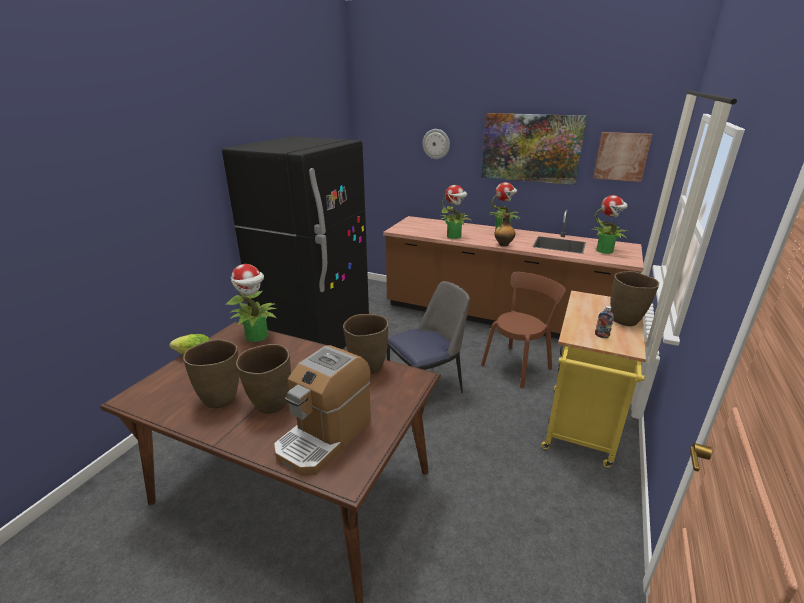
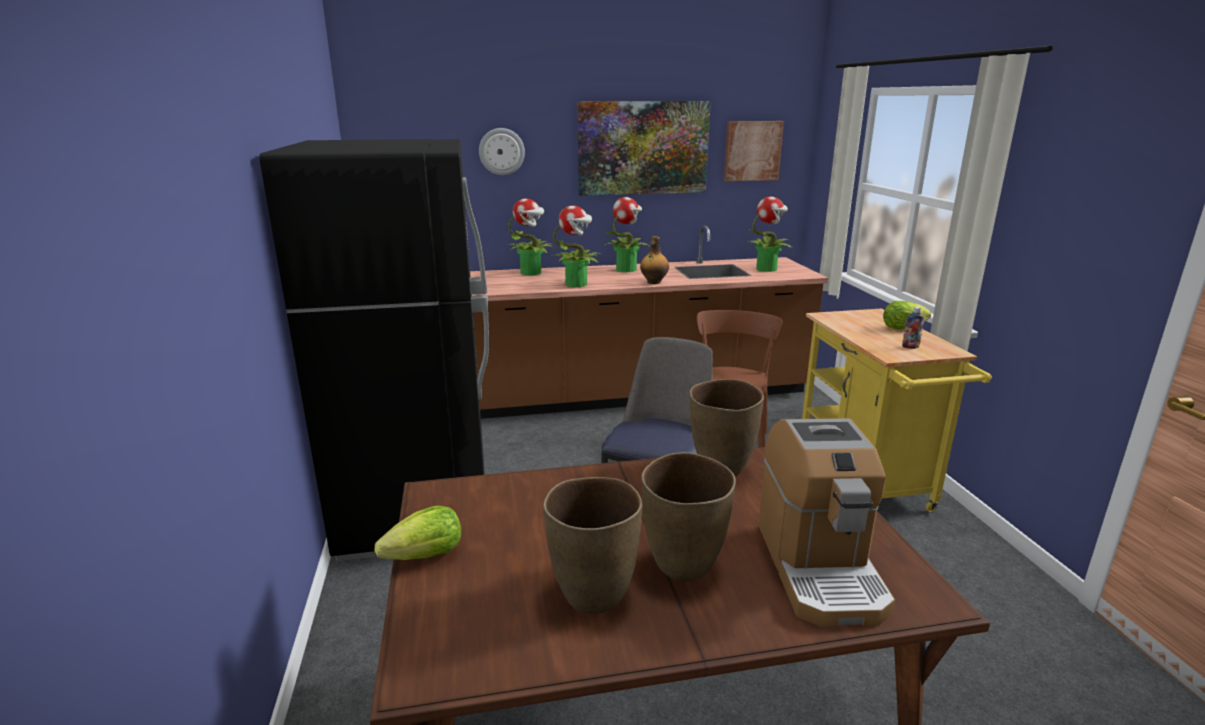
camera: 35 degrees left, 5 degrees down
potted plant [226,264,276,342] -> potted plant moved to [508,198,554,275]
brown vase [610,271,659,326] -> lettuce [883,301,931,330]

